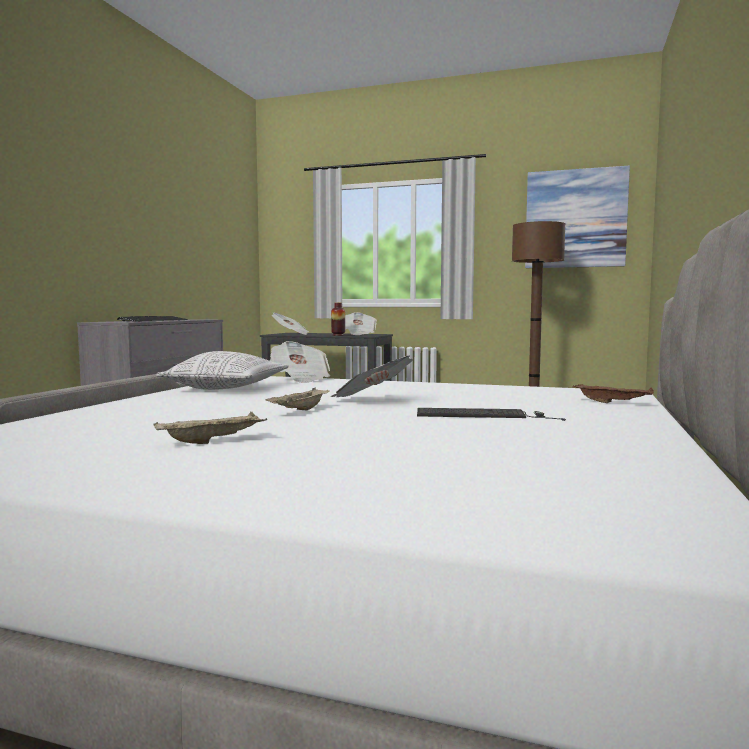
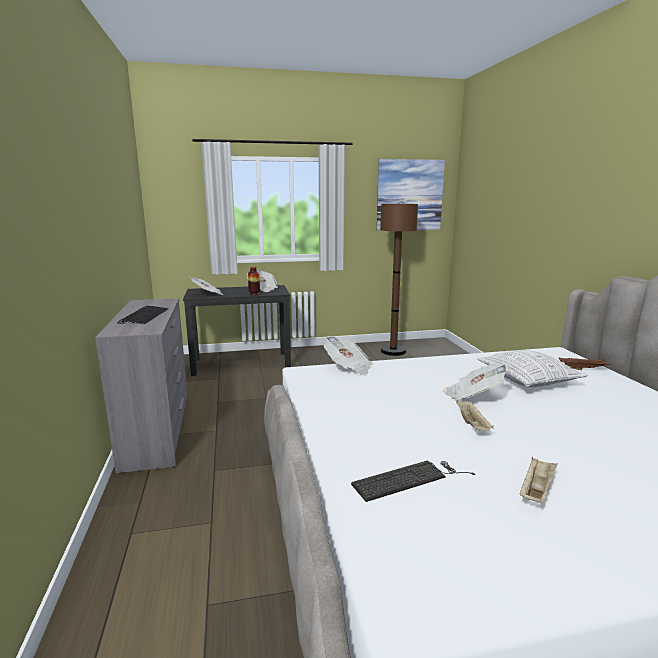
camera: 30 degrees left, 10 degrees up
pillow [156,351,289,390] -> pillow moved to [477,350,588,387]
keyboard [417,408,566,421] -> keyboard moved to [351,460,475,502]

